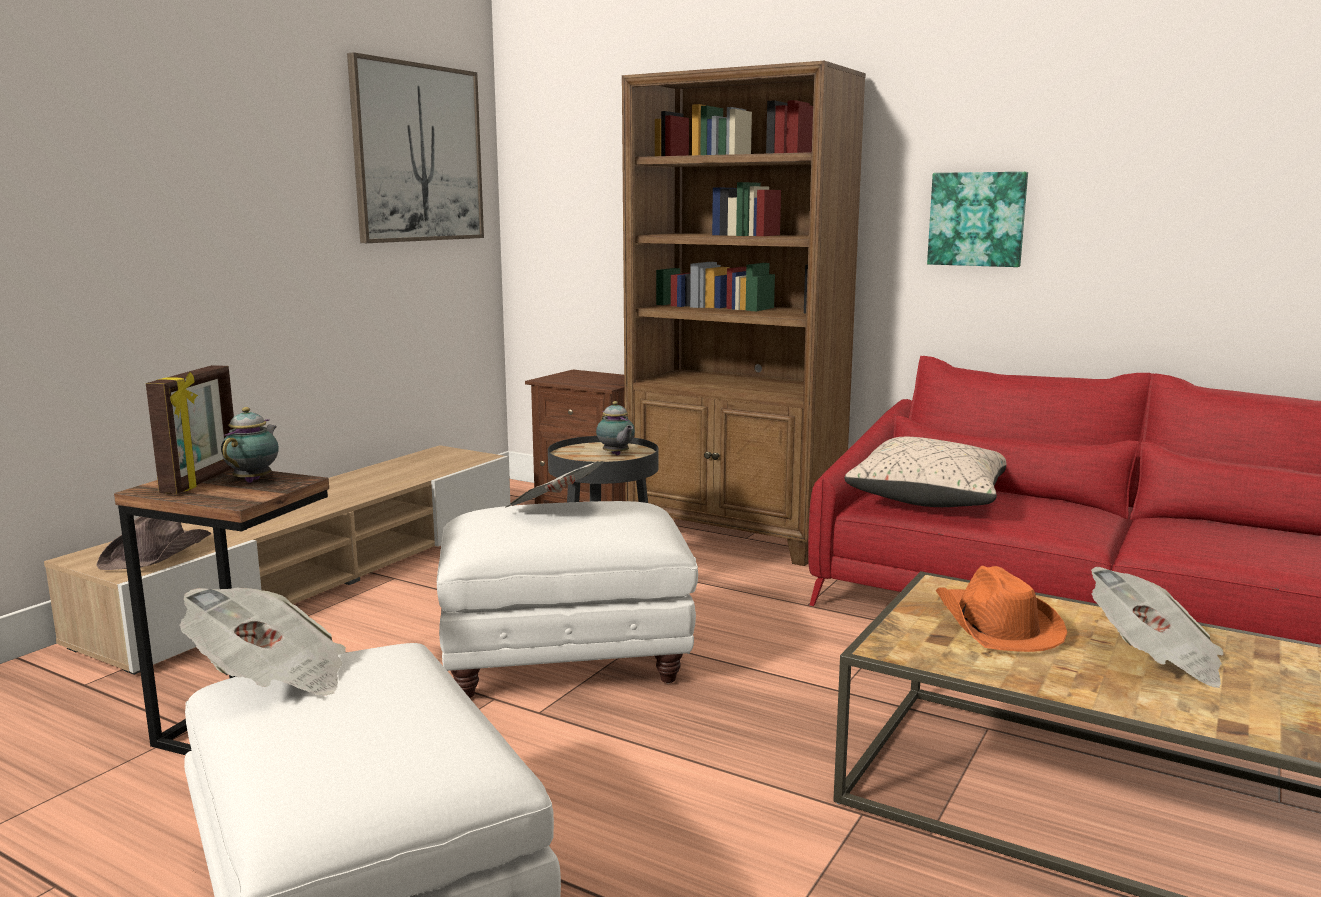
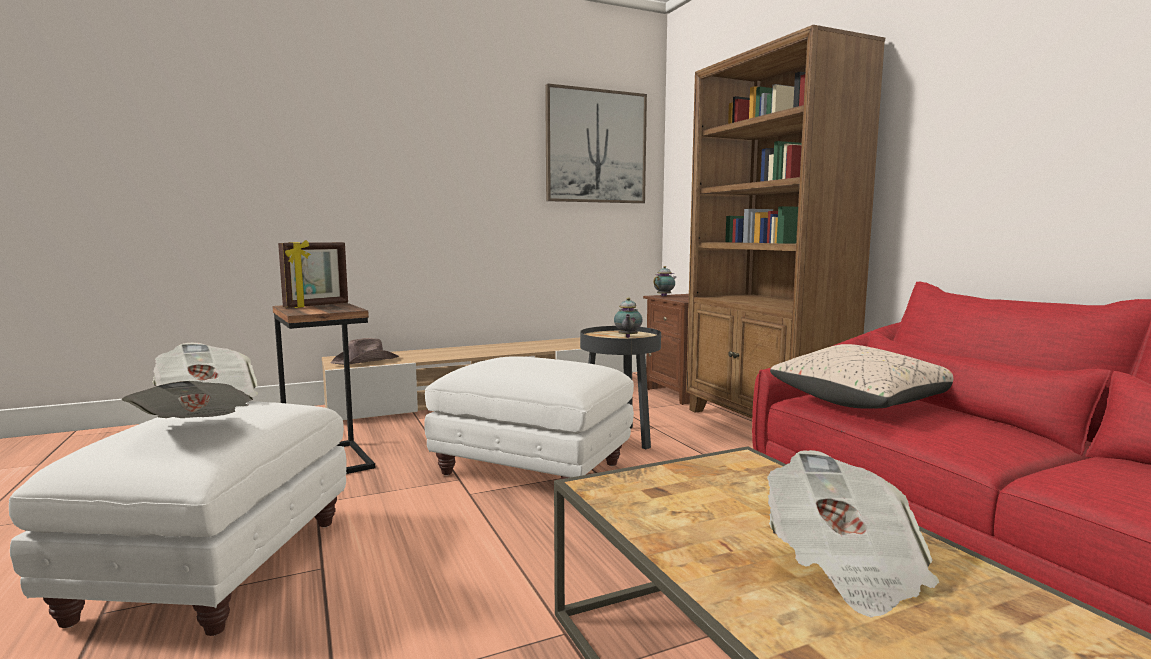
camera: 35 degrees right, 5 degrees down
teapot [221,407,279,483] -> teapot moved to [653,266,676,297]
newspaper [506,461,604,507] -> newspaper moved to [122,381,253,418]
picture [927,172,1028,267] -> none
orange hat [935,566,1068,652] -> none

